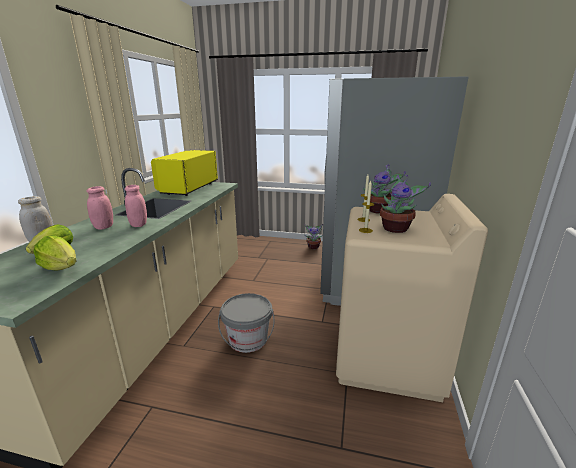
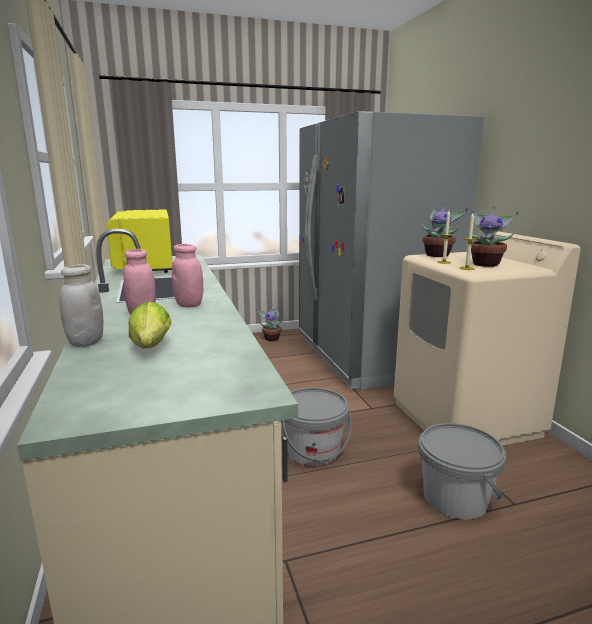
camera: 30 degrees left, 5 degrees down
lettuce [33,235,76,270] -> none
none -> grey bucket [418,423,506,519]

